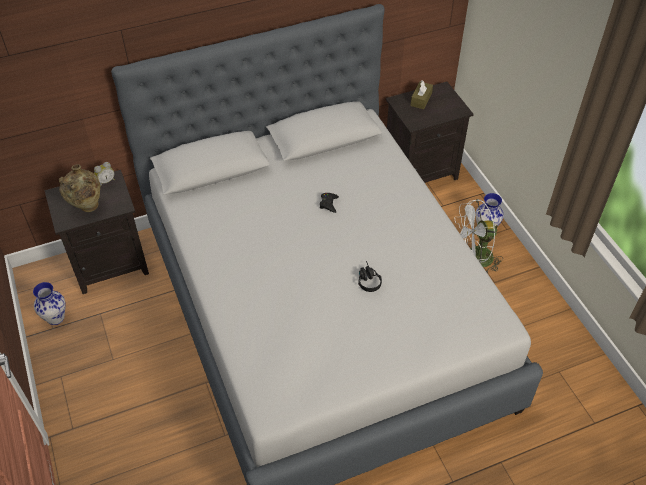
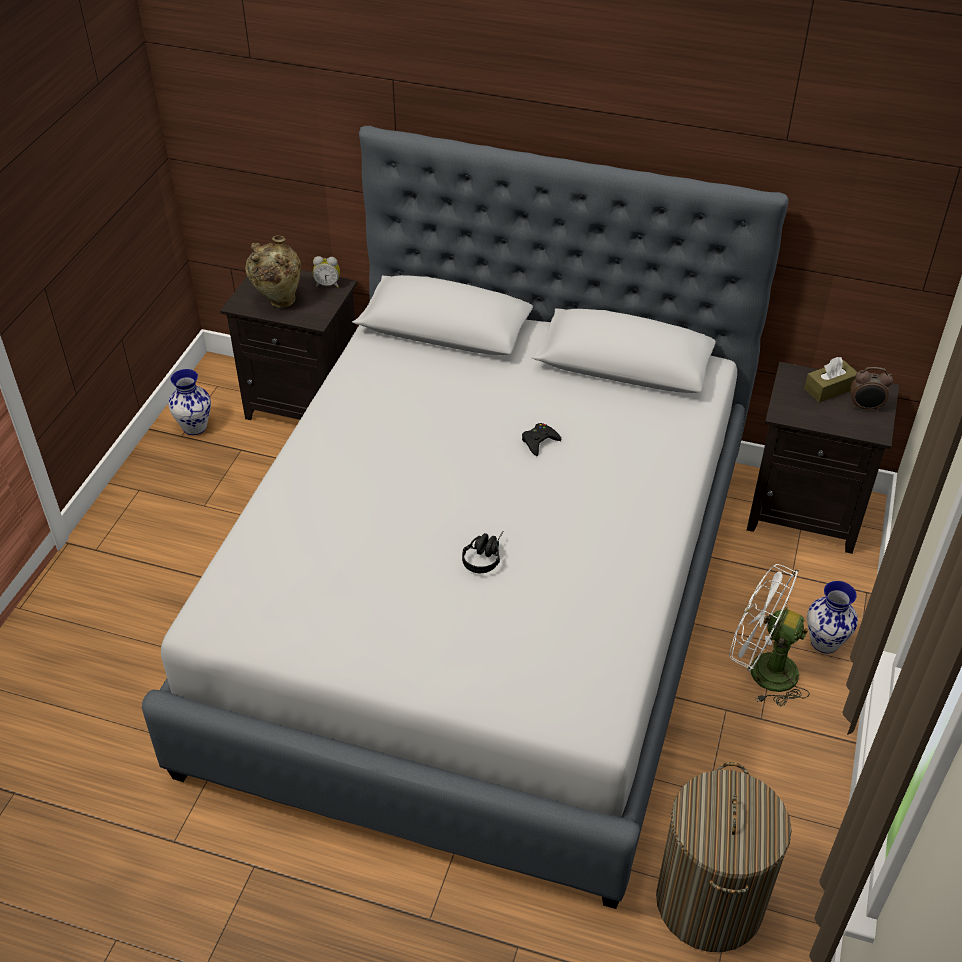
camera: 40 degrees right, 5 degrees down
none -> laundry basket [656,762,792,952]
none -> alarm clock [850,367,893,411]

